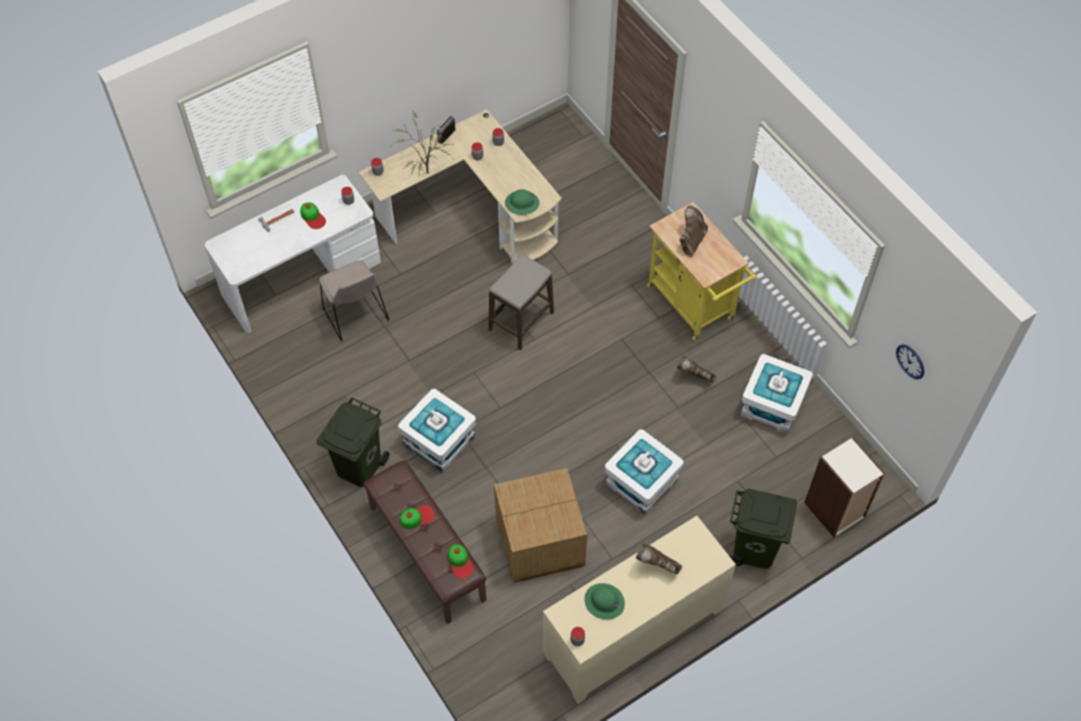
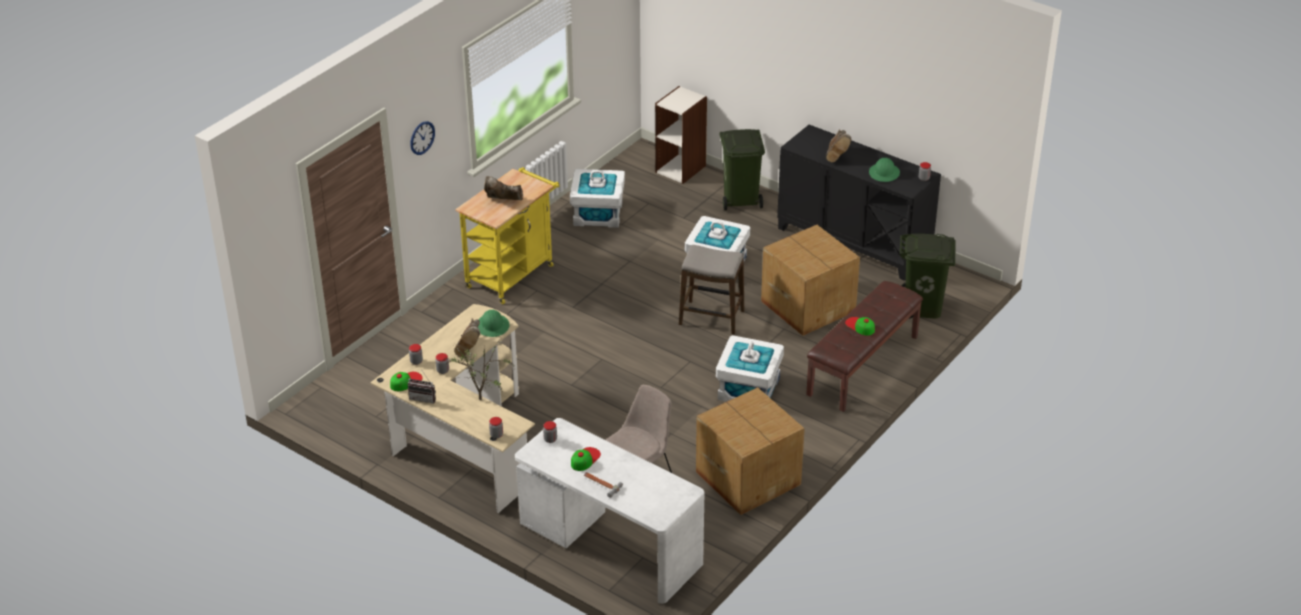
camera: 110 degrees left, 20 degrees down
green trash can [316,397,389,487] -> green trash can moved to [899,234,955,319]
cap [448,544,474,579] -> cap moved to [390,372,423,391]
stool [489,254,554,350] -> stool moved to [679,245,744,335]
beige cabinet [543,516,736,704] -> black cabinet [777,125,941,281]
brown boot [677,356,716,382] -> brown boot moved to [454,319,480,357]
wall clock [896,344,924,380] -> wall clock moved to [410,121,435,155]
none -> cardboard box [696,387,805,515]

